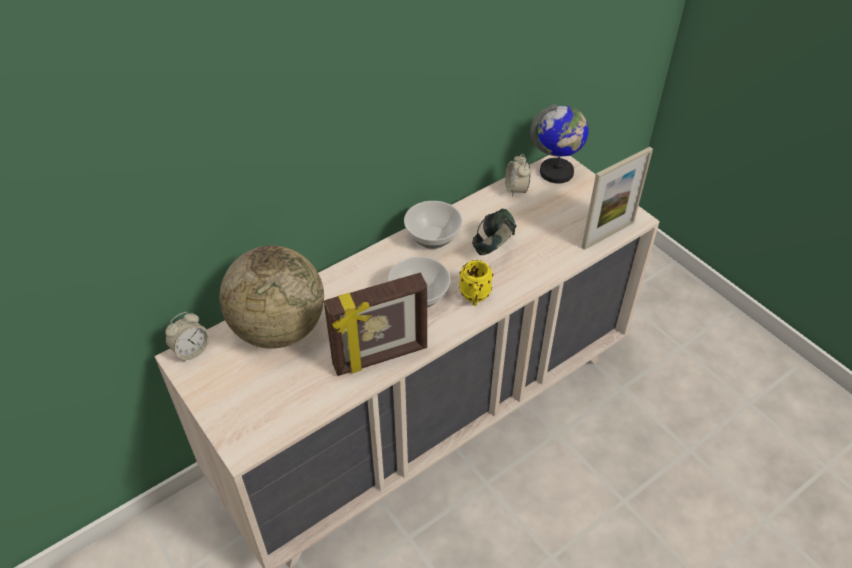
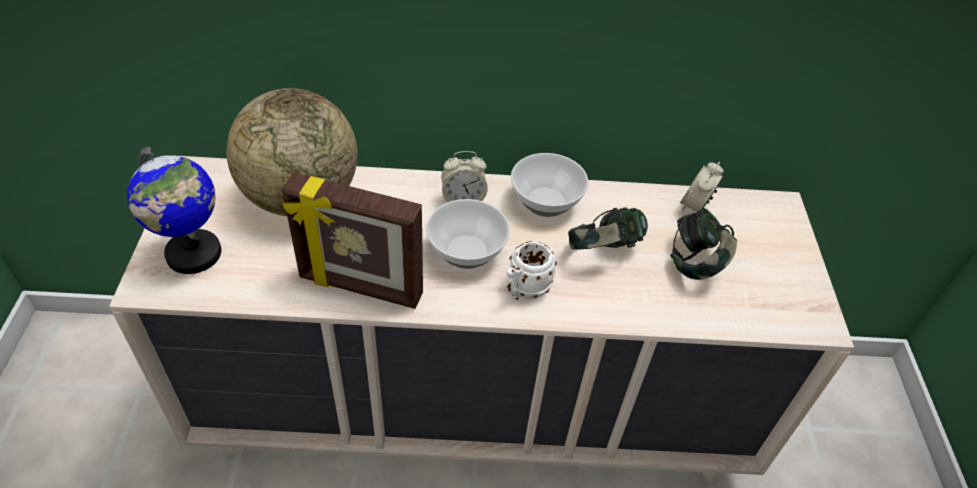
camera: 35 degrees right, 0 degrees up
alarm clock [165,312,209,362] -> alarm clock moved to [441,151,488,202]
yellow mug [459,260,493,306] -> white mug [506,241,557,300]
globe [530,104,589,184] -> globe moved to [127,147,221,274]
picture frame [582,147,653,250] -> none
none -> headphones [670,208,737,280]

